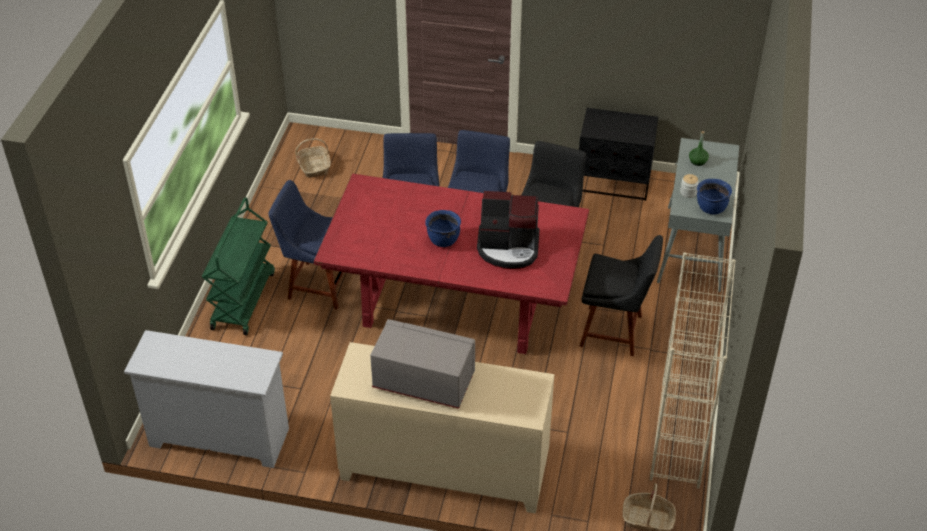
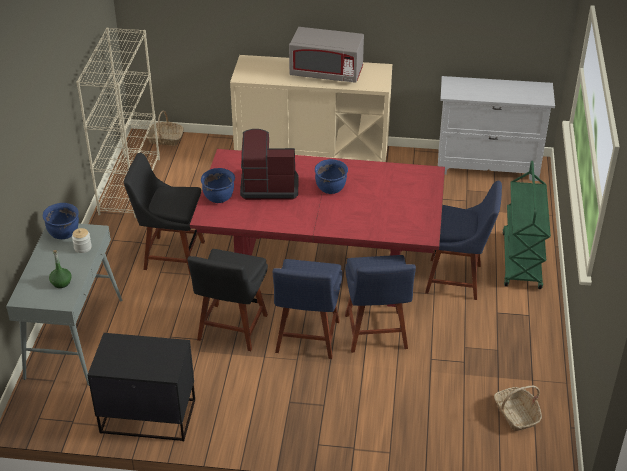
camera: 175 degrees right, 5 degrees down
none -> blue cooking pot [201,168,235,203]

